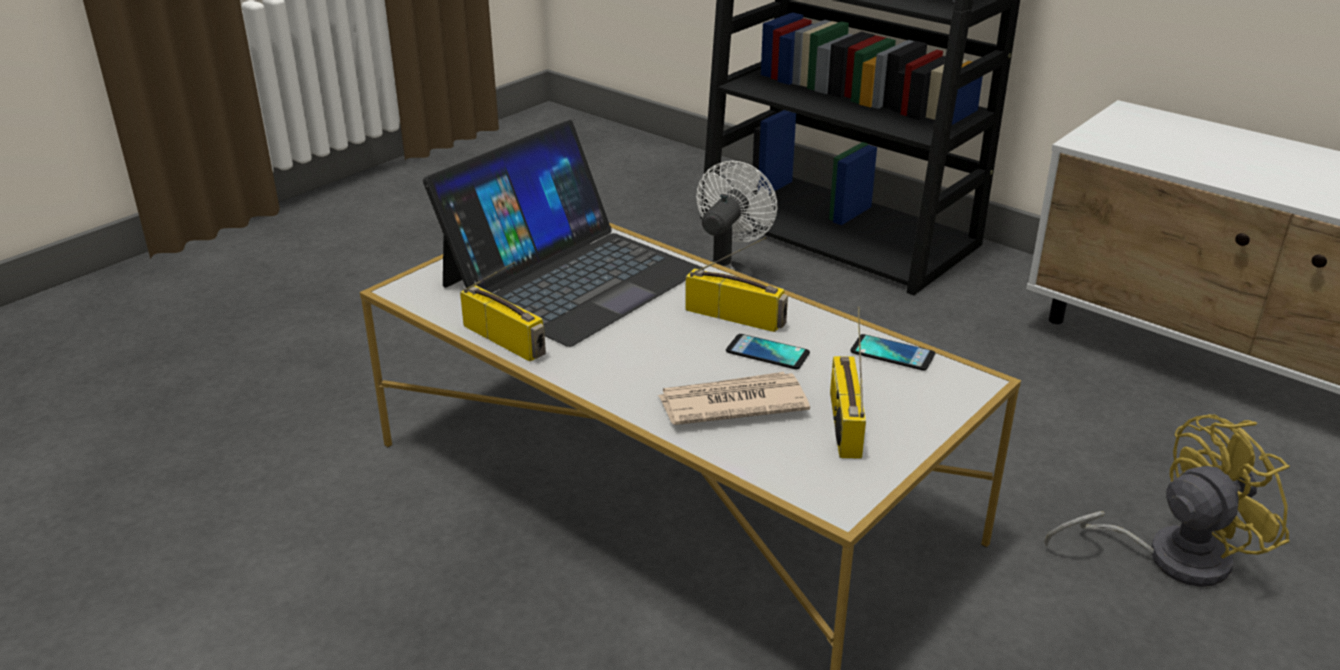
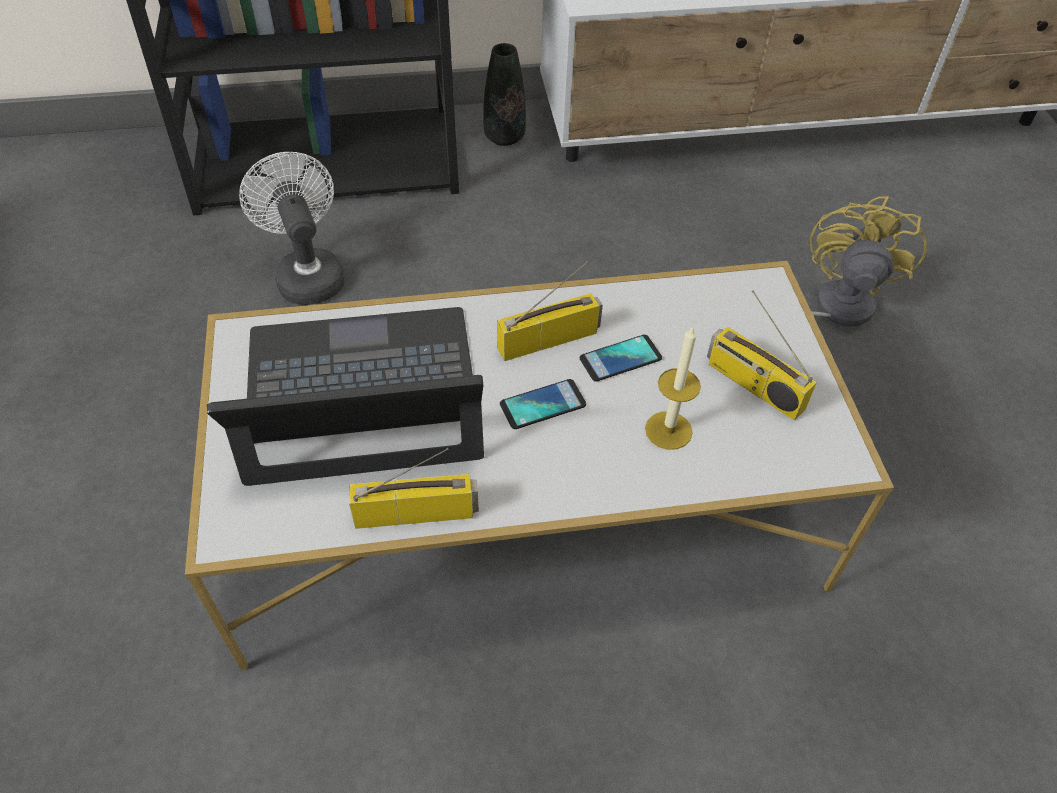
camera: 50 degrees left, 20 degrees up
laptop [423,120,704,347] -> laptop turned 90 degrees counterclockwise [207,307,484,486]
newspaper [657,372,810,425] -> candle [645,326,701,450]
phone [851,334,935,371] -> phone moved to [500,379,586,429]
none -> black vase [483,43,526,146]

